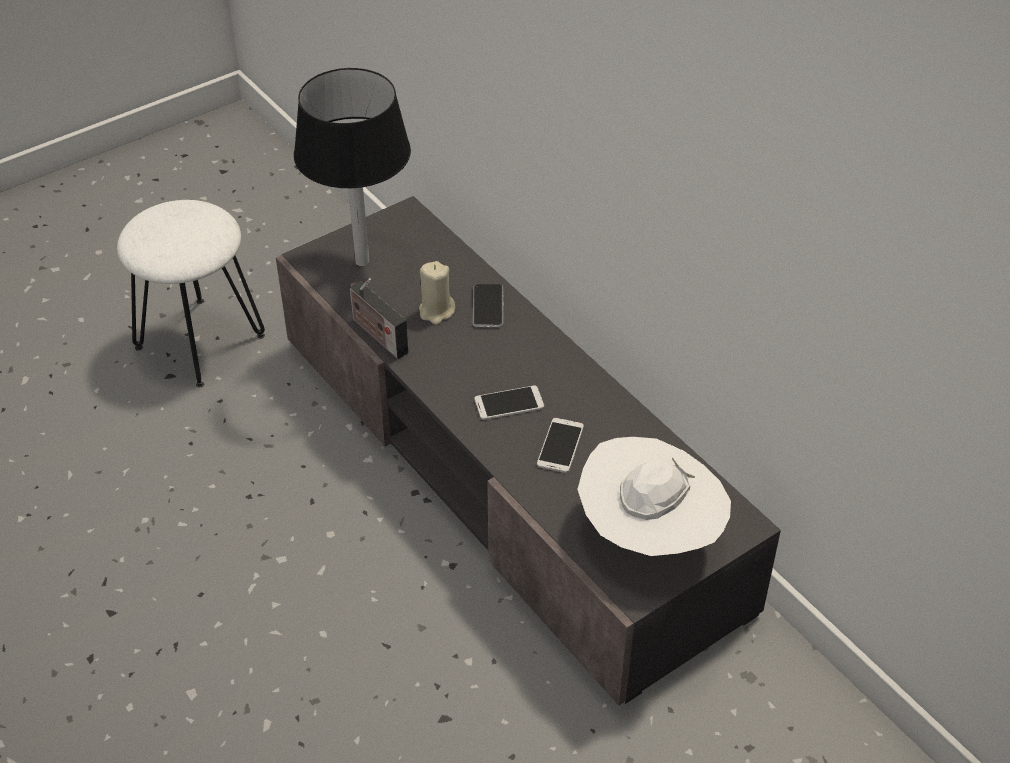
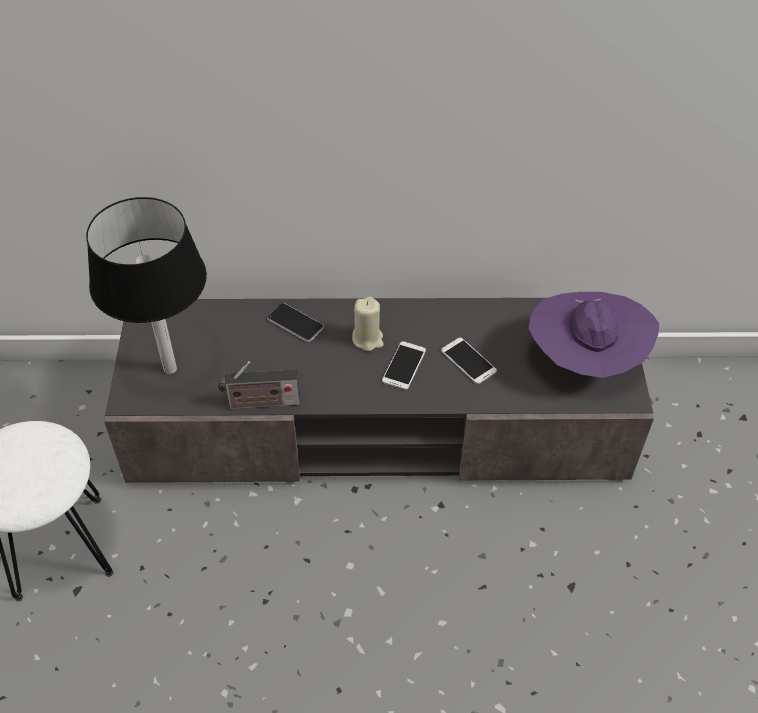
camera: 55 degrees left, 5 degrees up
beige candle [419,261,455,325] -> beige candle moved to [352,297,384,351]
white hat [577,437,731,556] -> purple hat [529,292,659,378]

